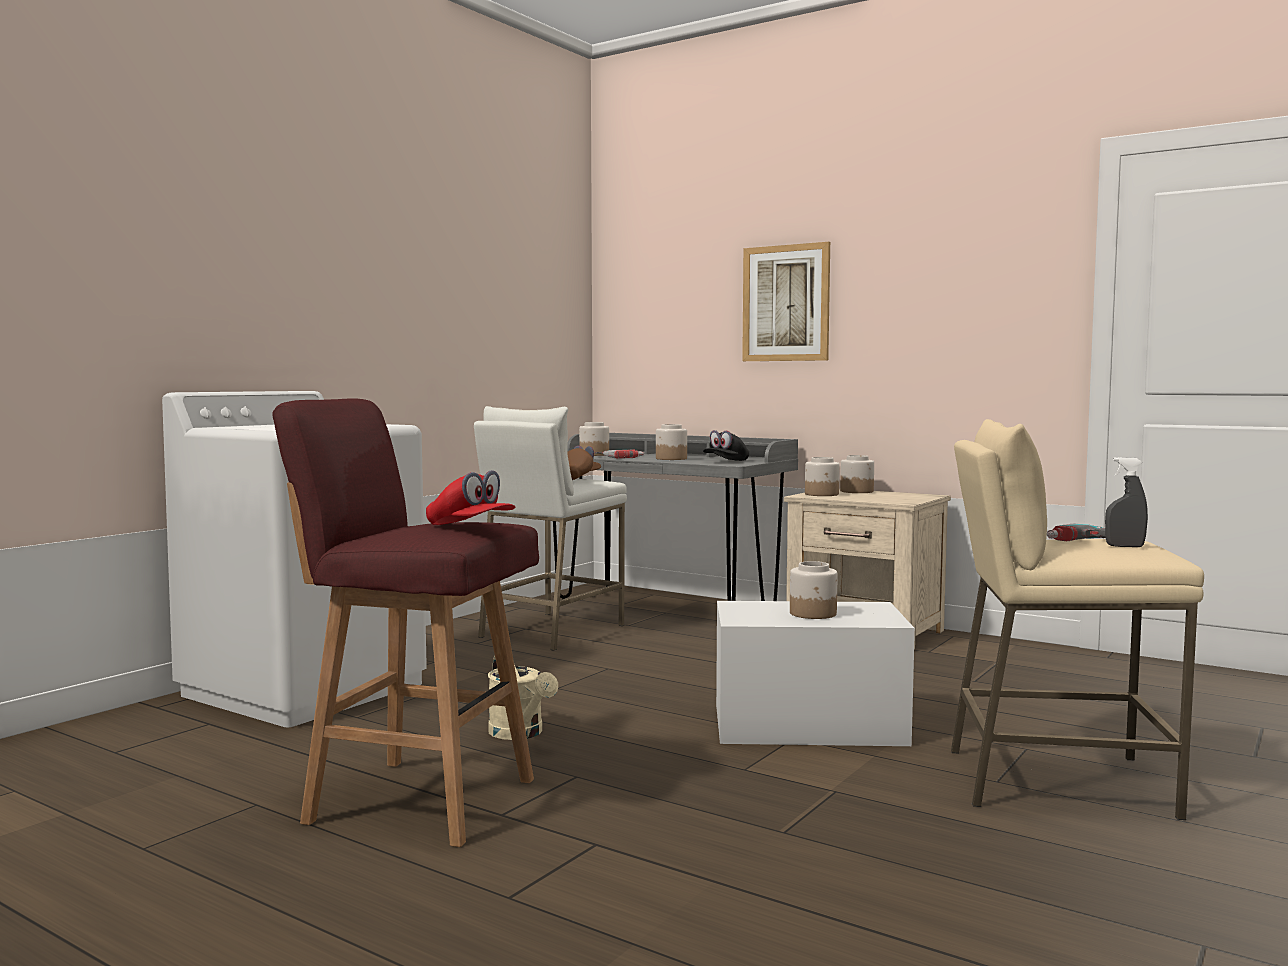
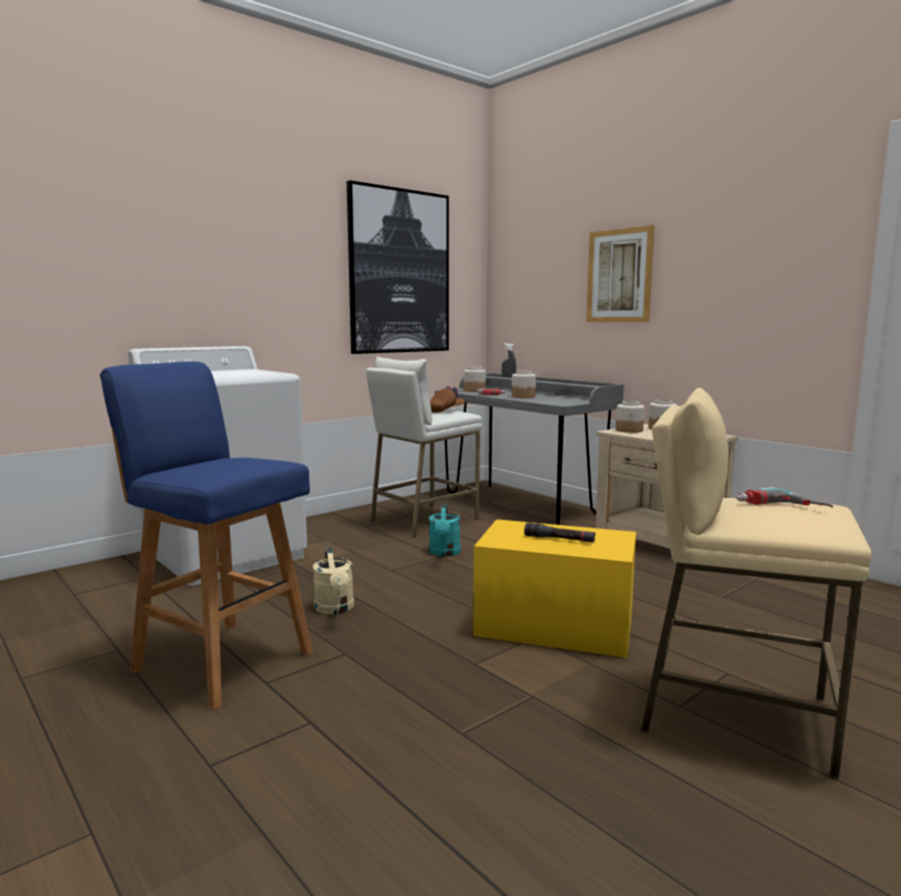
camera: 15 degrees right, 5 degrees up
red stool [272,398,539,847] -> blue stool [100,361,313,710]
red cap [426,470,515,525] -> none
black cap [703,430,749,461] -> none
white storage box [716,601,915,746] -> yellow storage box [473,519,636,658]
jar [790,561,838,619] -> black flashlight [524,522,596,543]
grey spray bottle [1105,457,1148,547] -> grey spray bottle moved to [502,343,516,378]
none -> picture [347,180,449,354]
none -> turquoise watering can [429,504,461,557]

